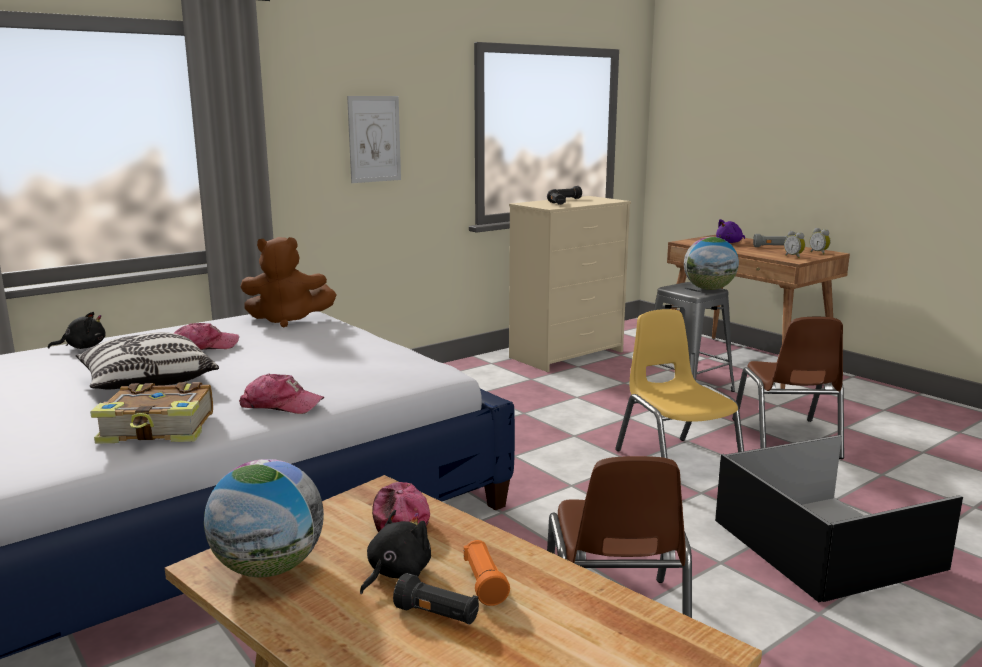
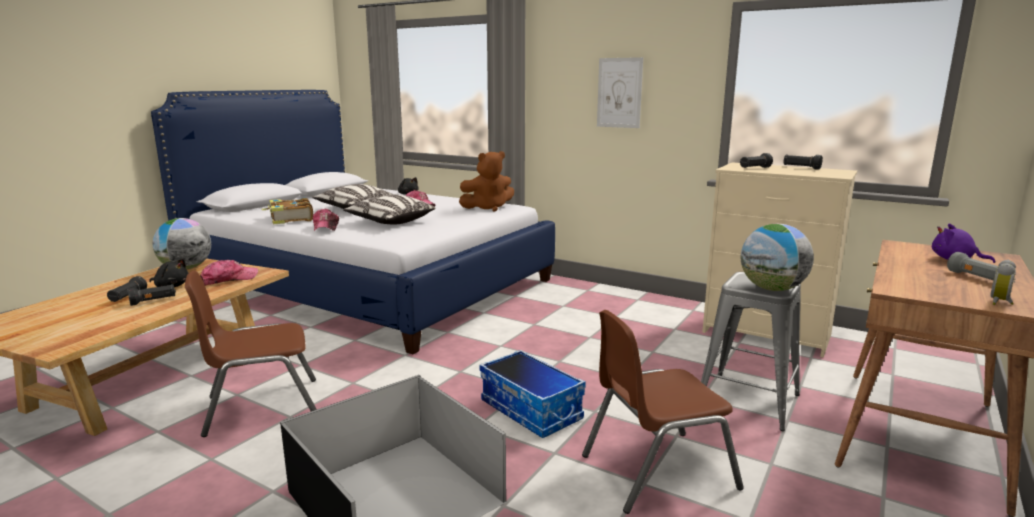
camera: 70 degrees right, 0 degrees up
brown plush toy [240,237,337,327] -> brown plush toy turned 90 degrees counterclockwise [459,151,514,212]
orange flashlight [463,540,510,606] -> black flashlight [127,284,176,306]
yellow chair [615,309,744,459] -> storage box [479,350,586,438]
alarm clock [784,231,805,258] -> none
none -> pillow [343,194,436,224]

